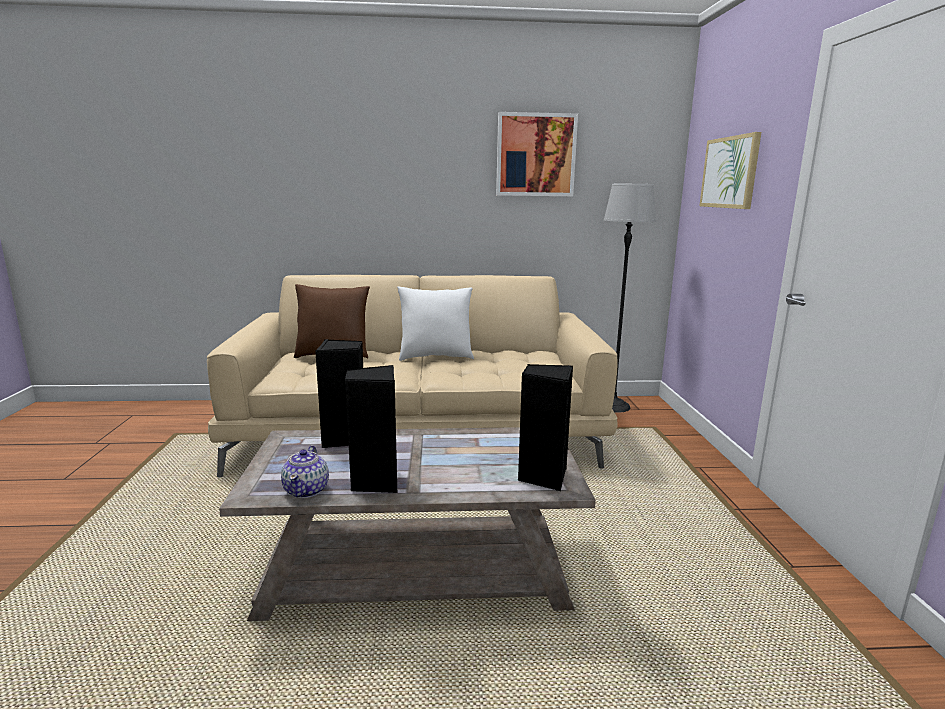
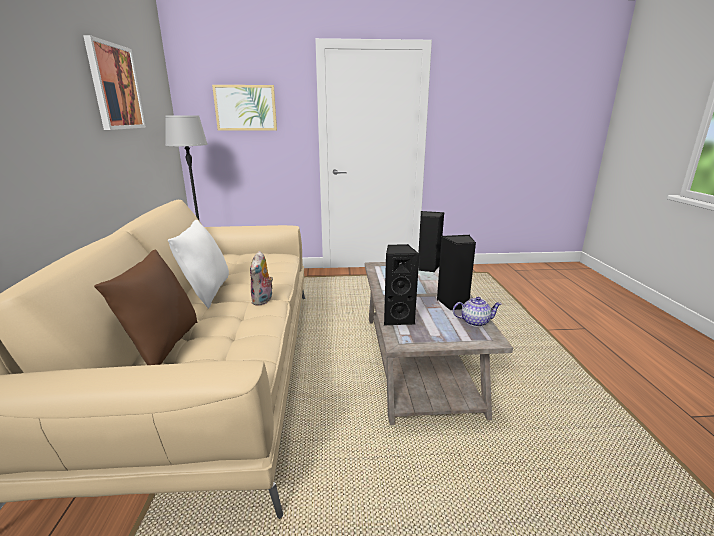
camera: 90 degrees left, 5 degrees up
none -> plush toy [250,251,273,306]

